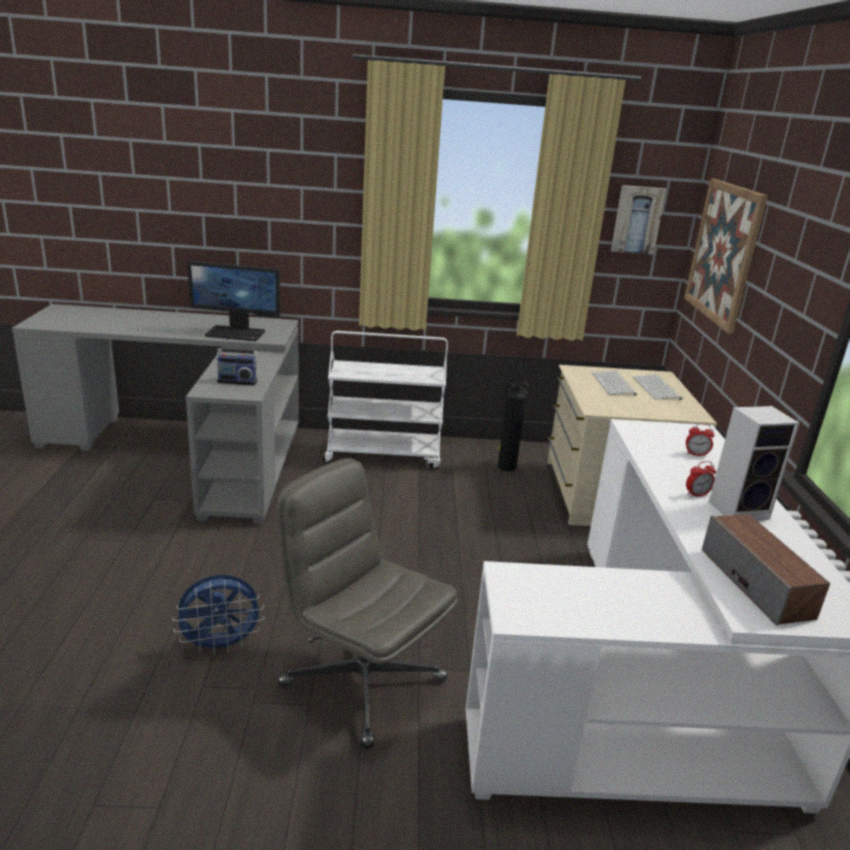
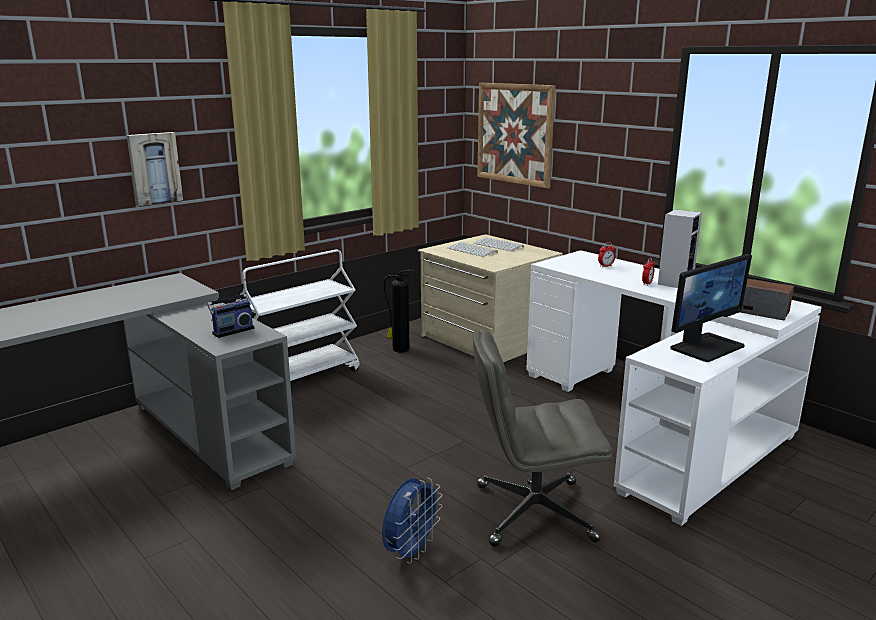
camera: 40 degrees left, 5 degrees down
monitor [187,261,280,341] -> monitor moved to [670,254,752,362]
picture [611,185,667,255] -> picture moved to [127,132,183,206]

